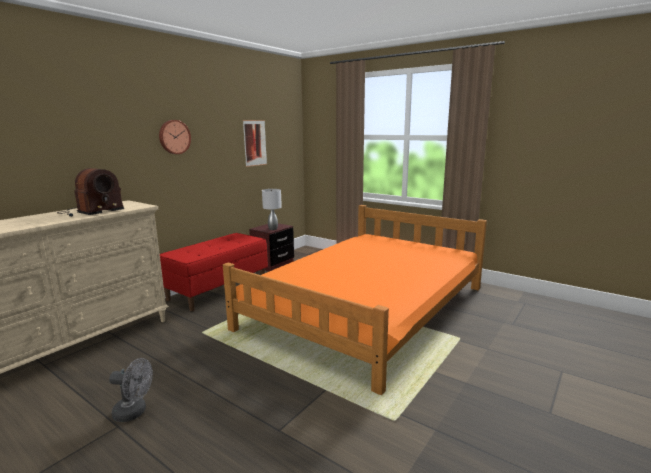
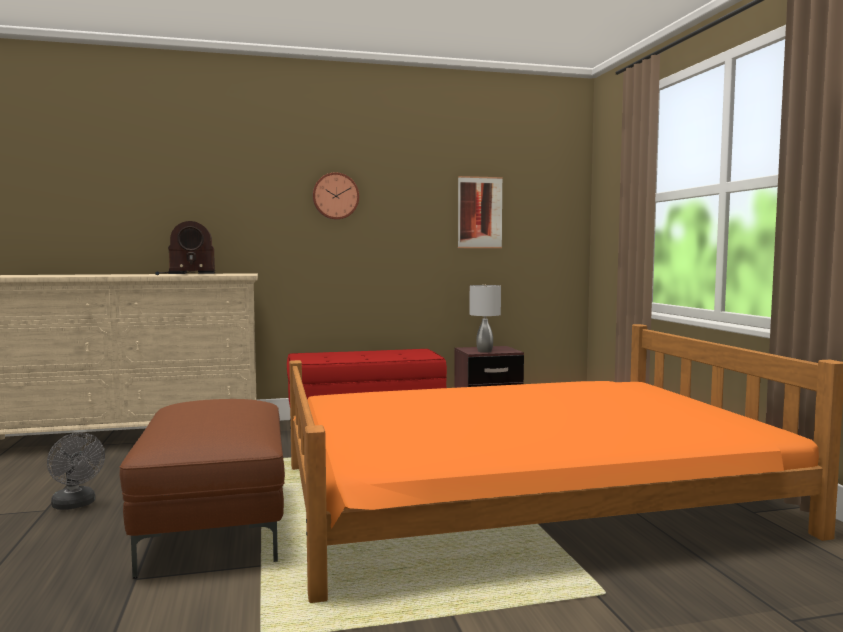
camera: 40 degrees right, 10 degrees down
none -> brown ottoman [119,399,285,579]

